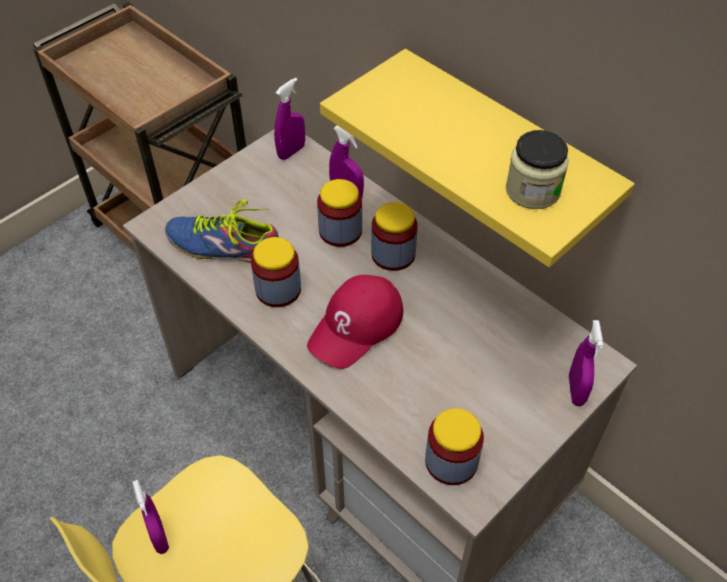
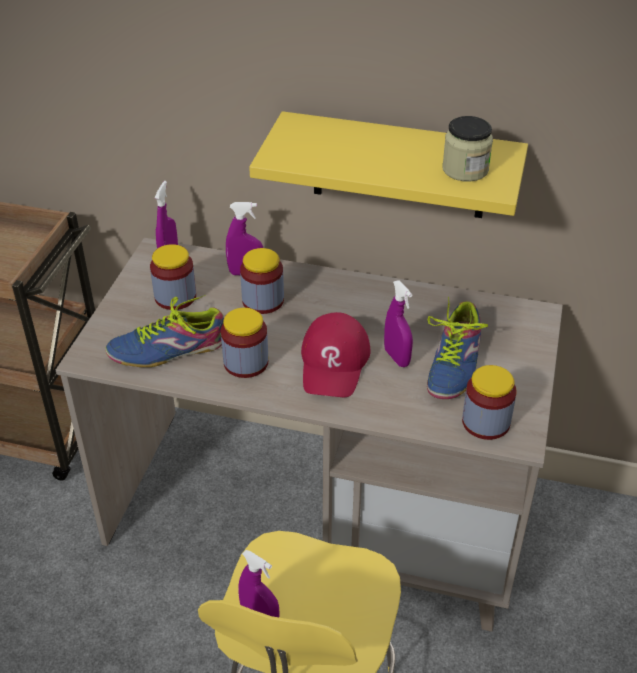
camera: 30 degrees left, 10 degrees down
jar [371,202,418,271] -> jar moved to [150,244,196,310]
purple spray bottle [569,320,603,406] -> purple spray bottle moved to [384,280,413,367]
none -> shoe [427,297,488,399]

